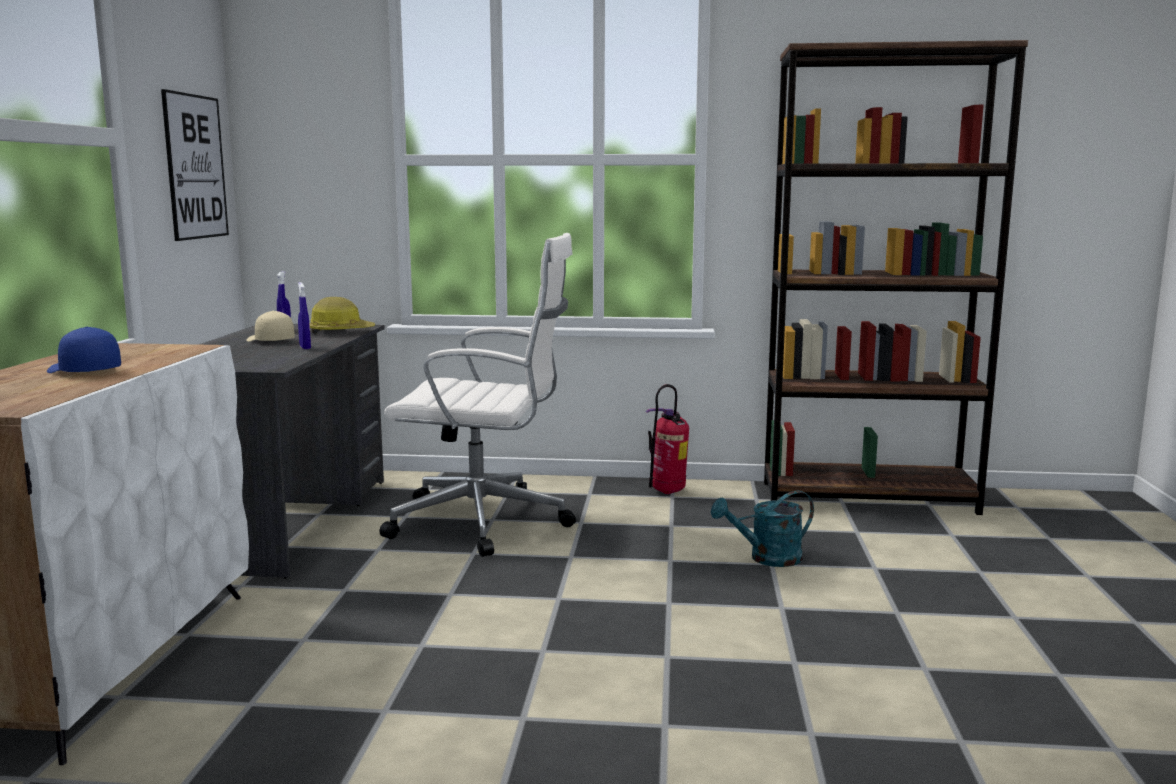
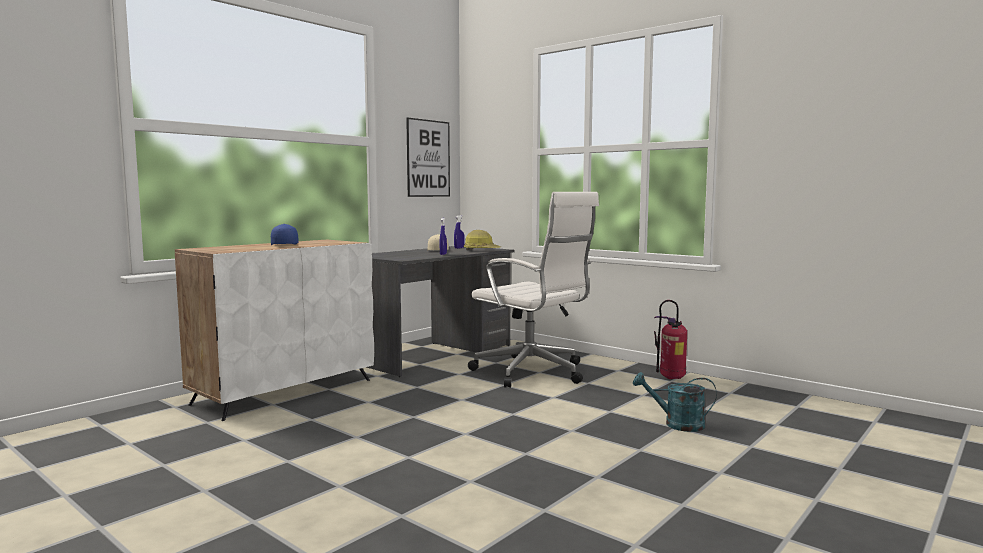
camera: 35 degrees right, 5 degrees down
brown bookcase [764,40,1028,515] -> none

